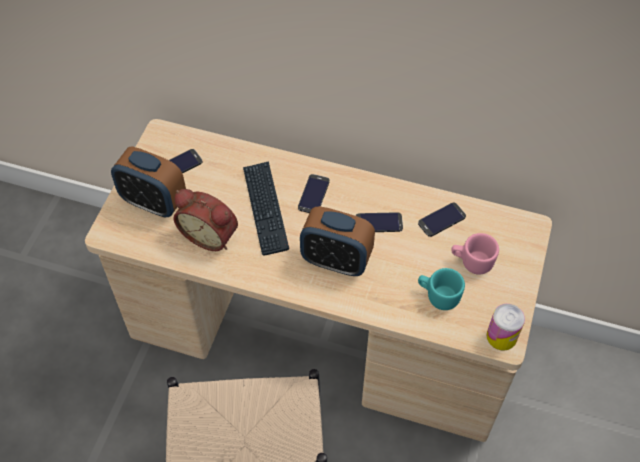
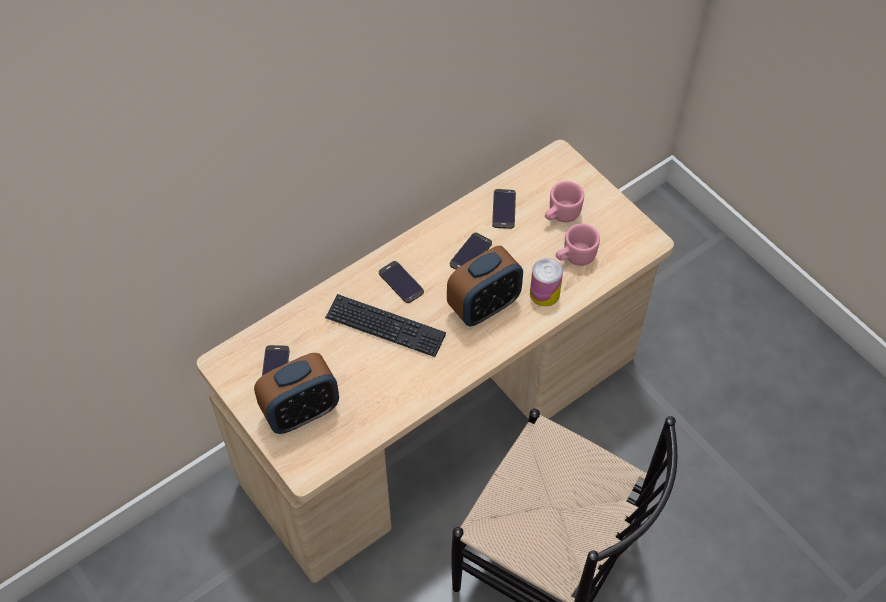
camera: 55 degrees left, 0 degrees up
alarm clock [173,189,238,251] -> none
turquoise mug [418,268,465,310] -> pink mug [556,223,600,266]
can [487,304,525,350] -> can moved to [530,258,563,306]

